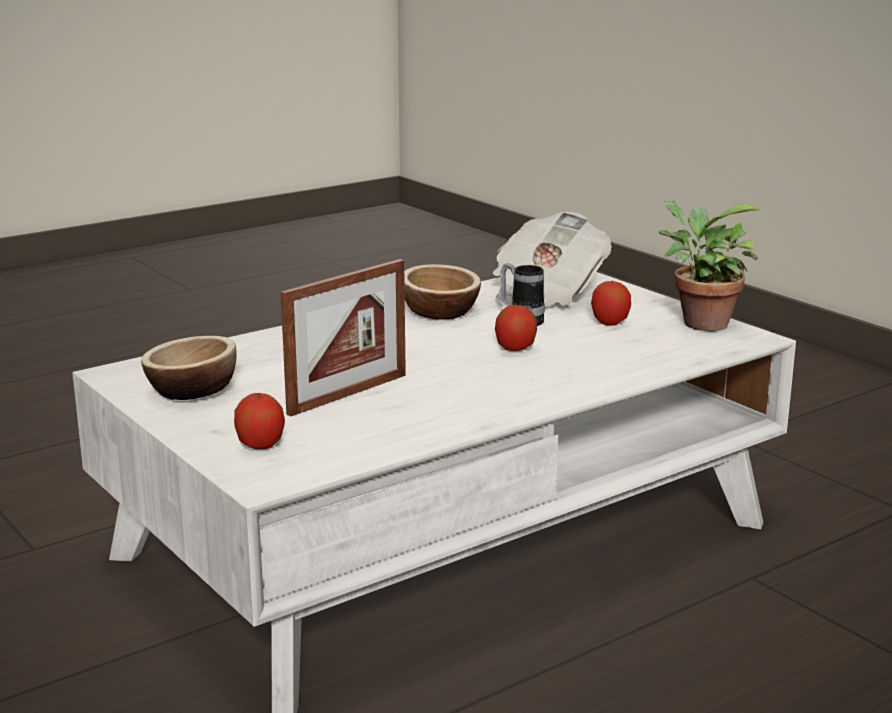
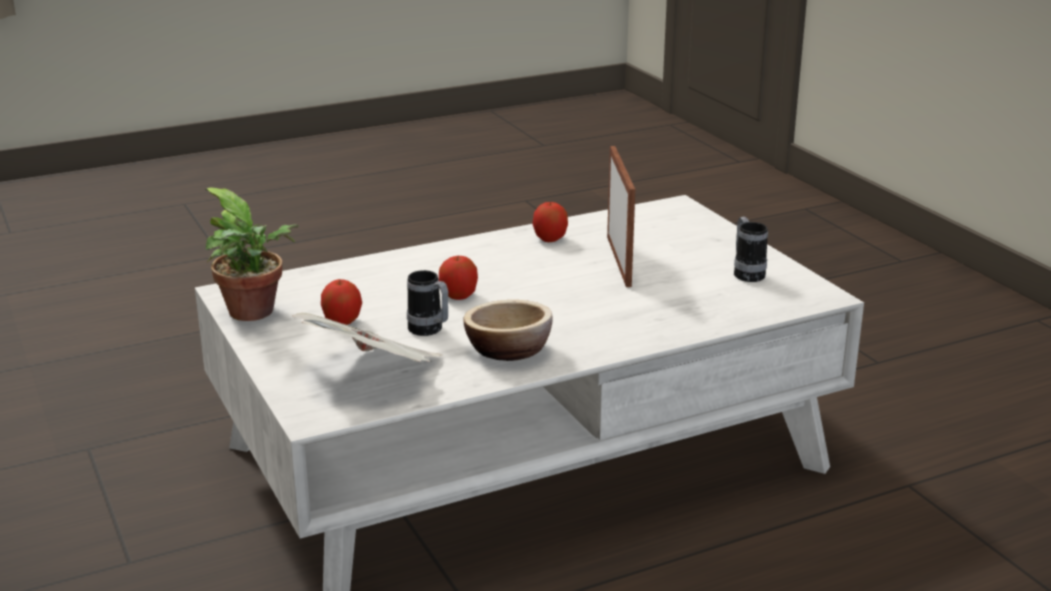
camera: 170 degrees left, 5 degrees up
bowl [141,336,237,400] -> mug [734,216,768,282]
apple [234,393,285,449] -> apple moved to [533,202,568,242]
picture frame [281,259,406,417] -> picture frame turned 120 degrees clockwise [607,146,635,287]

